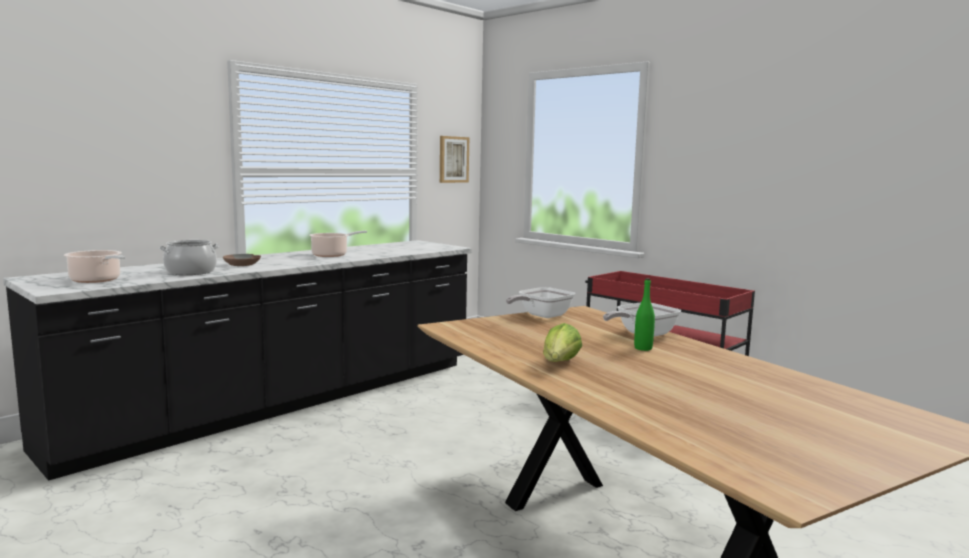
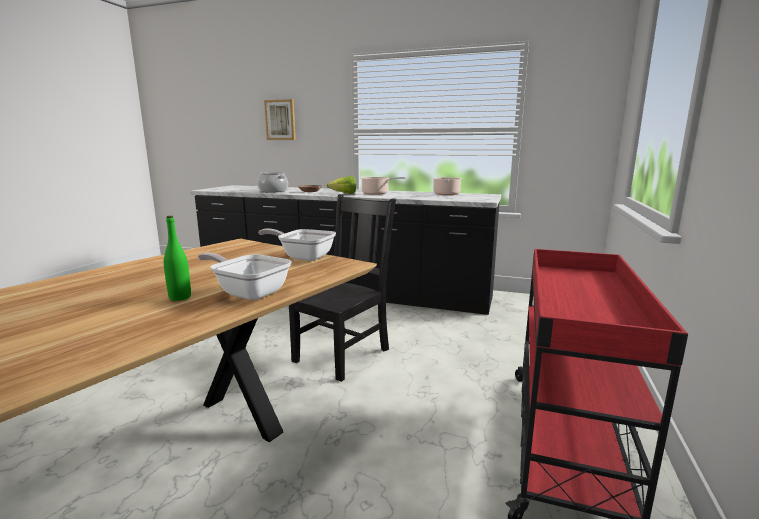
camera: 65 degrees right, 5 degrees up
cooking pot [64,250,125,283] -> cooking pot moved to [432,177,462,195]
picture [440,136,469,183] -> picture moved to [264,99,296,140]
lettuce [543,323,582,362] -> lettuce moved to [327,176,356,194]
none -> black chair [289,194,396,382]

